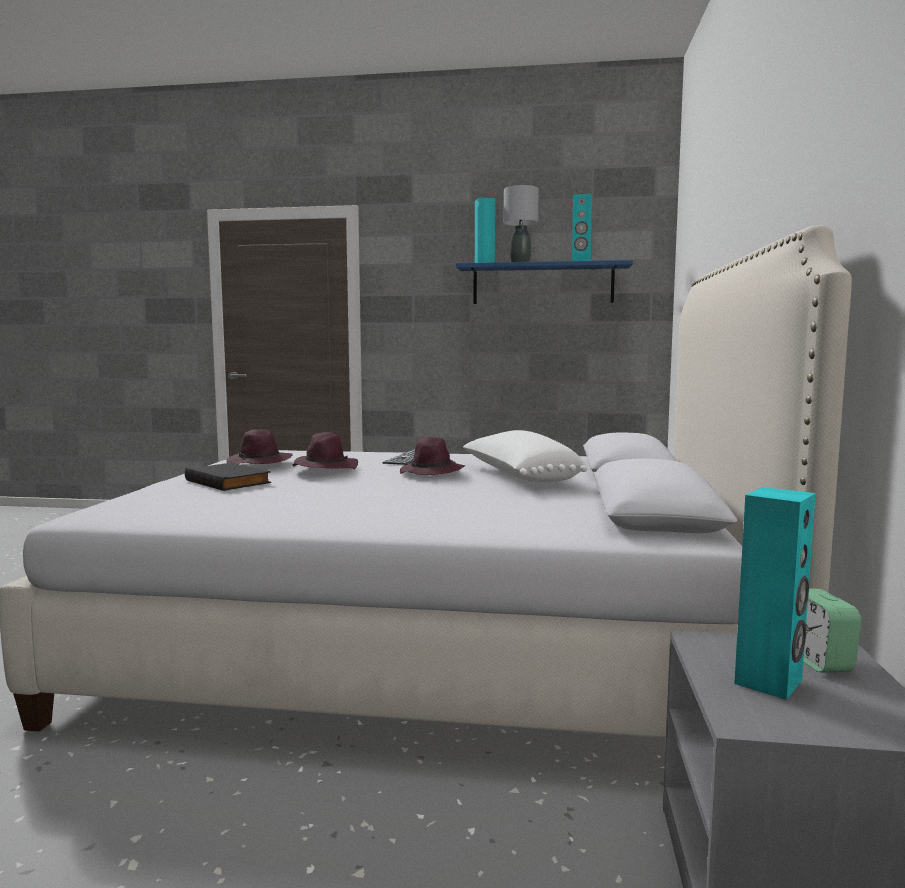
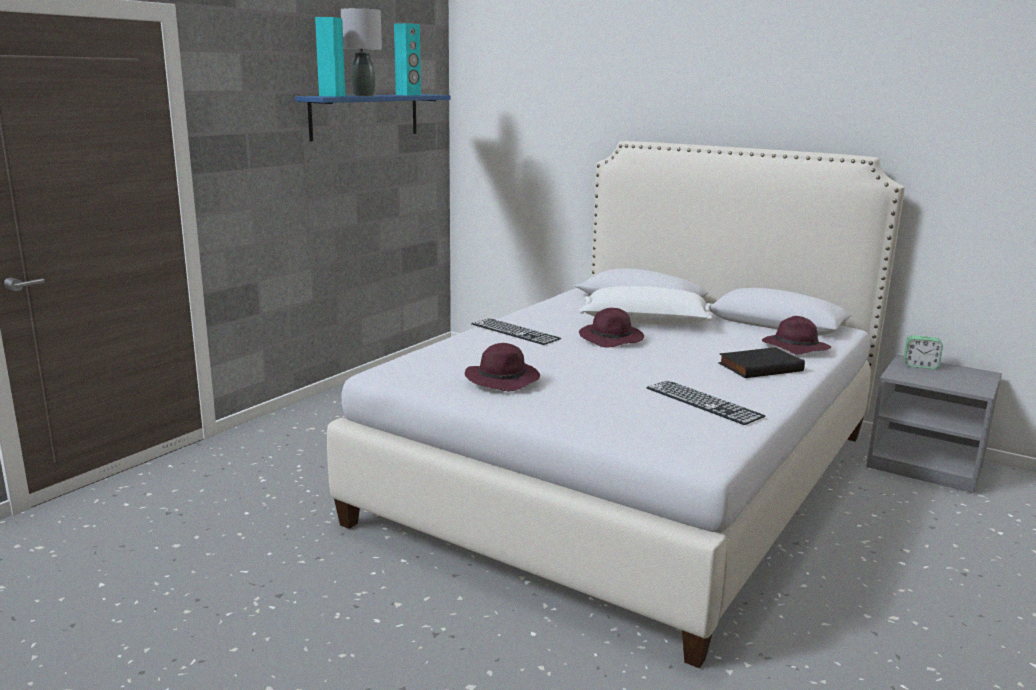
camera: 65 degrees left, 10 degrees up
black book [185,463,271,491] -> black book moved to [718,347,805,378]
purple hat [292,432,358,469] -> purple hat moved to [762,316,831,355]
turquoise speaker [734,487,816,700] -> none
none -> keyboard [646,380,765,425]

